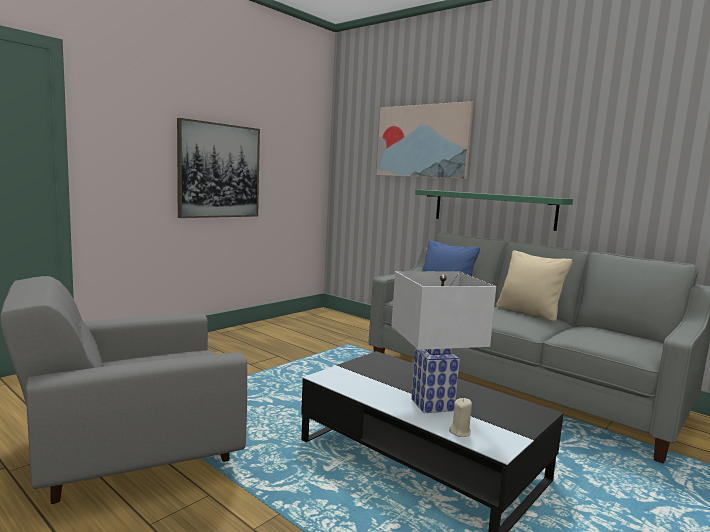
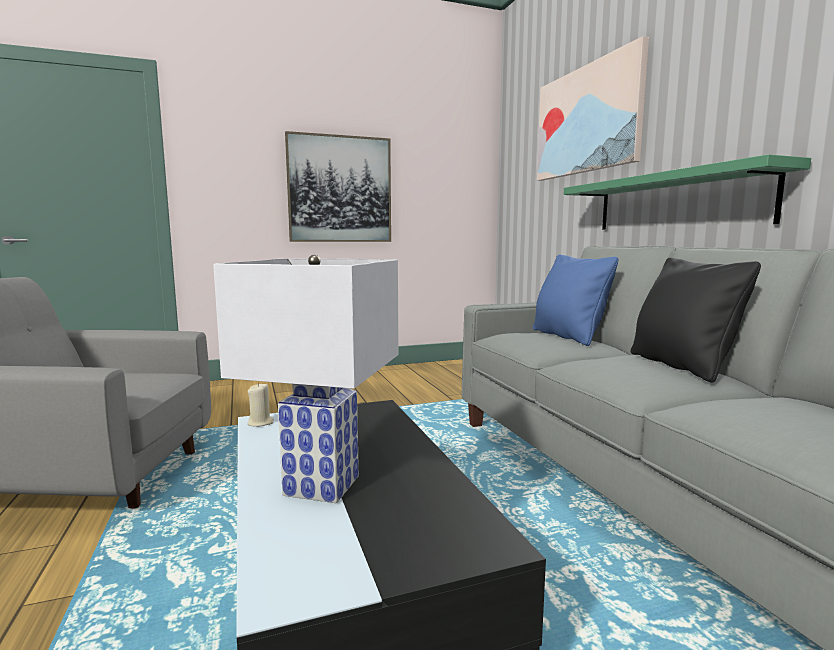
camera: 30 degrees right, 0 degrees up
beige candle [449,398,472,437] -> beige candle moved to [247,383,274,427]
beige pillow [496,250,573,322] -> black pillow [630,258,761,382]

